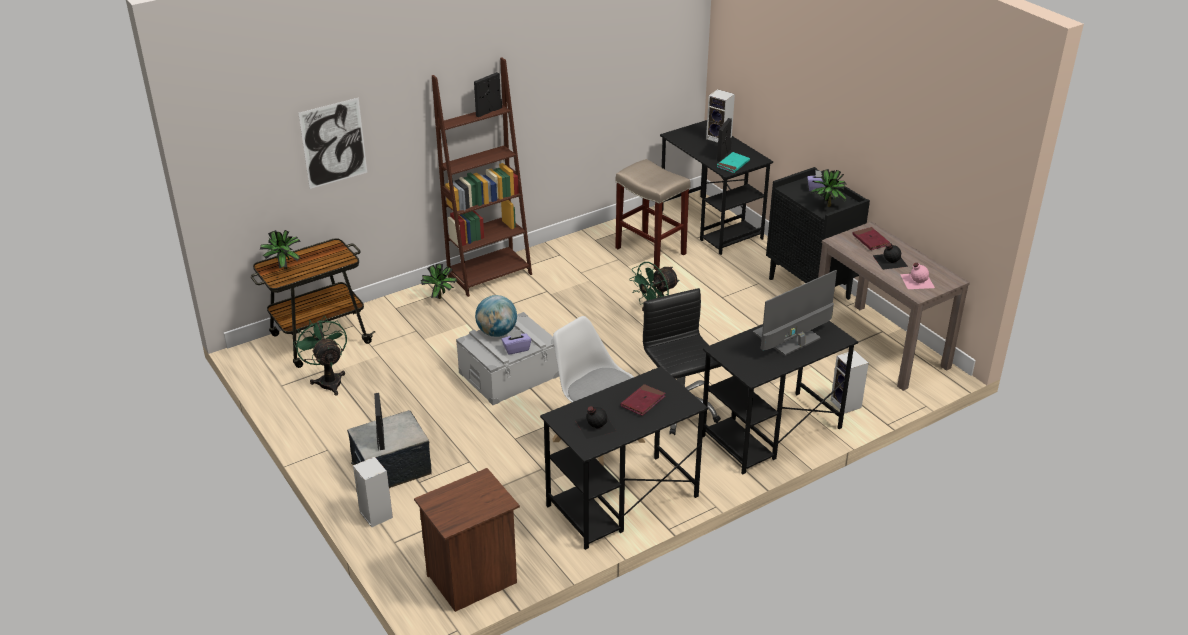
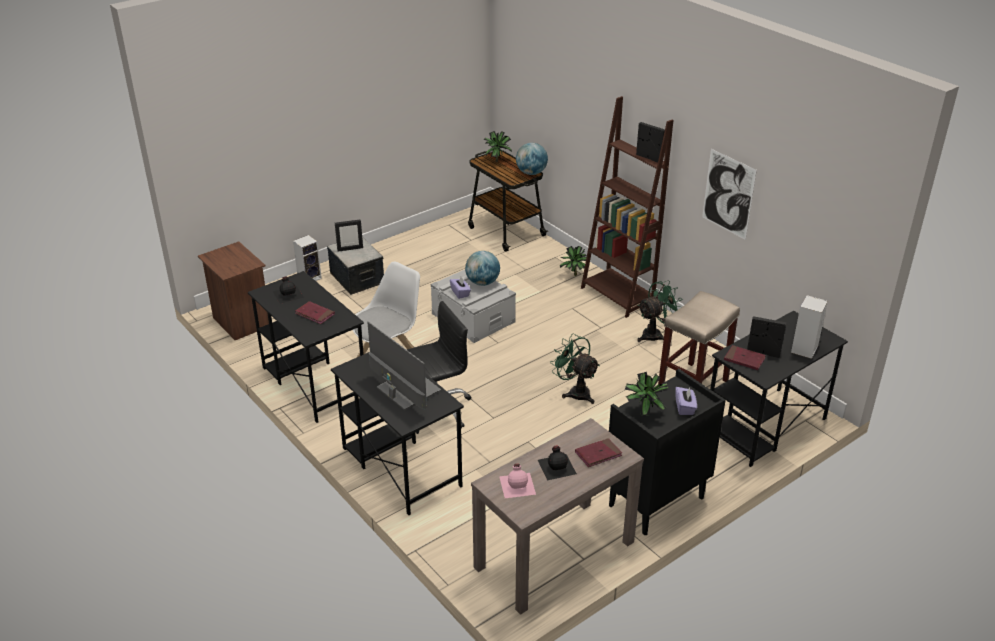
camera: 85 degrees right, 0 degrees up
green fan [294,317,347,396] -> green fan moved to [637,280,683,342]
picture [298,97,367,189] -> picture moved to [702,149,757,240]
turquoise book [717,152,750,173] -> red book [724,345,766,370]
speaker [831,350,869,414] -> none
none -> globe [516,143,548,175]

